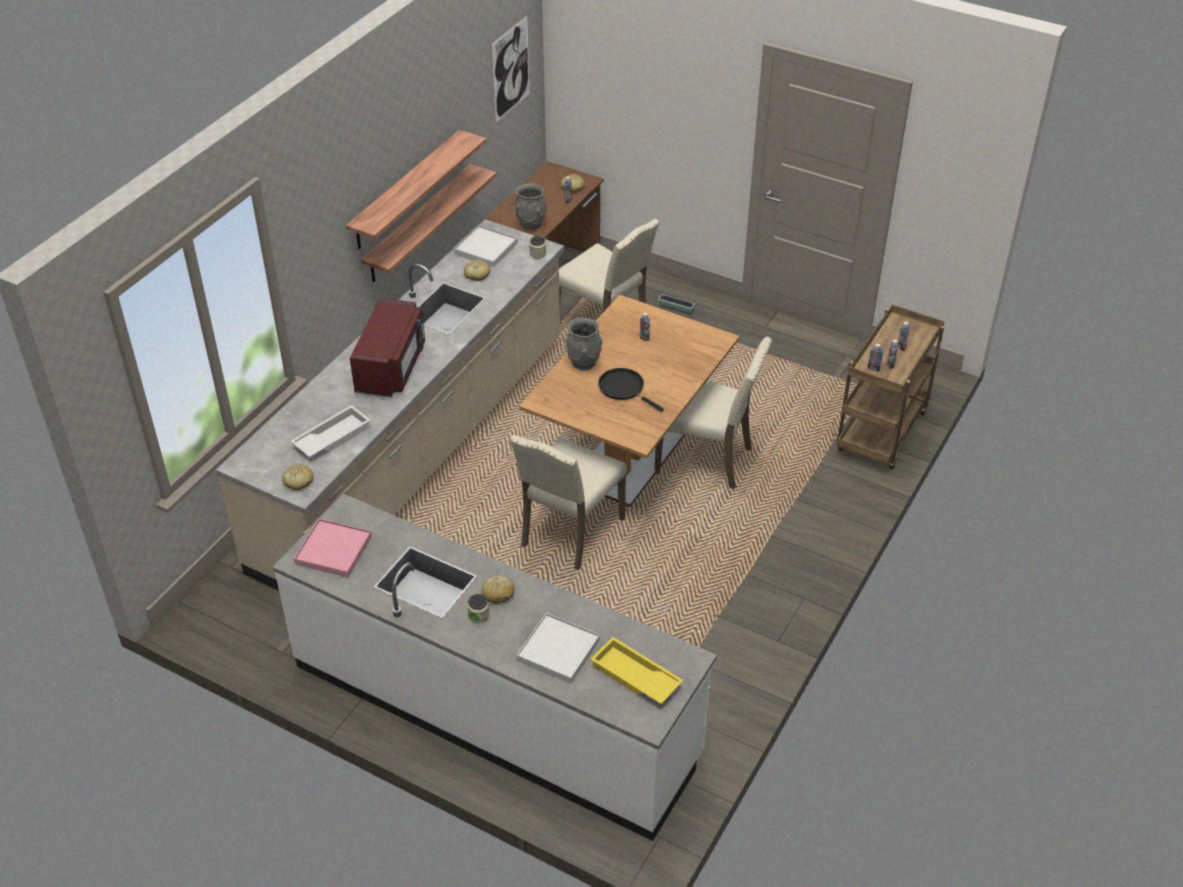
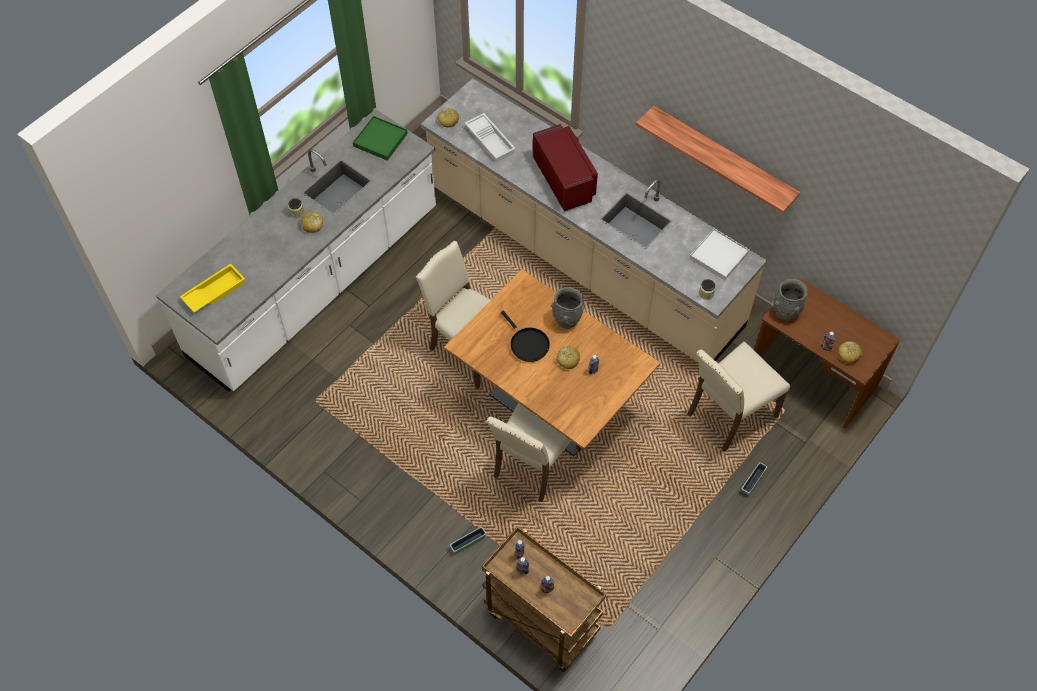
camera: 100 degrees right, 15 degrees up
pink tray [294,519,372,578] -> green tray [353,116,408,161]
red microwave [350,298,425,397] -> red microwave turned 135 degrees counterclockwise [533,124,598,212]
shelf [361,164,497,282] -> none
bread [464,260,491,281] -> bread moved to [556,346,580,369]
picture [492,16,530,122] -> none
white tray [516,613,600,684] -> none
black frying pan [598,368,664,412] -> black frying pan turned 90 degrees clockwise [501,311,550,362]
none -> planter [450,527,486,554]

